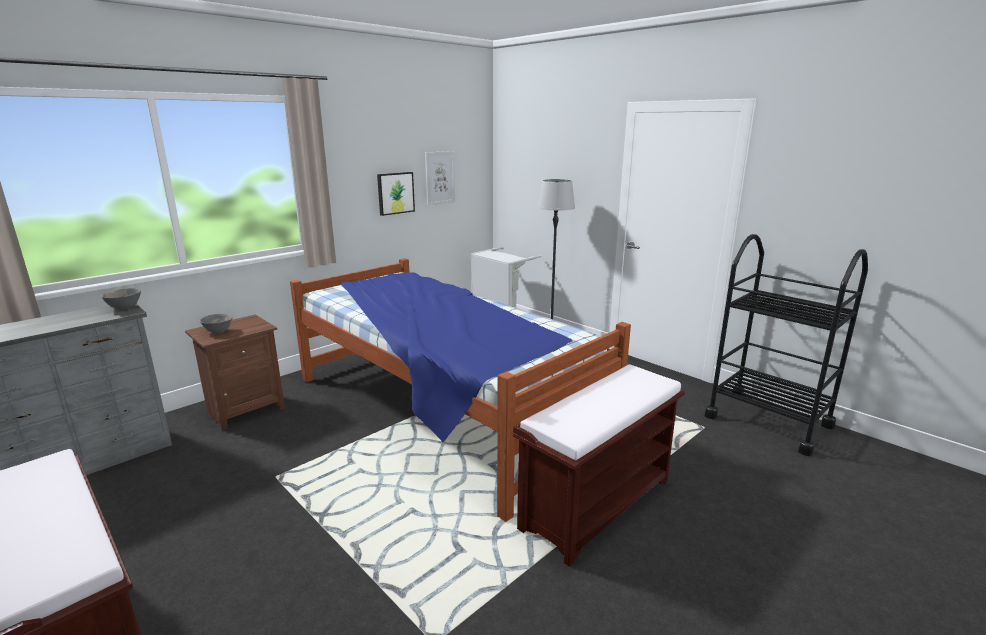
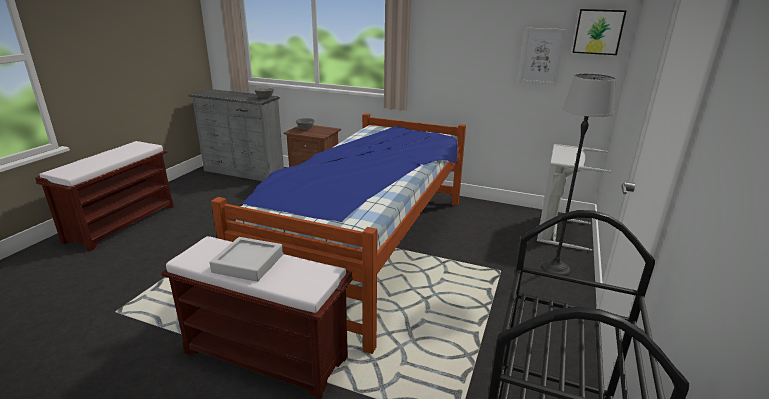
camera: 65 degrees right, 5 degrees up
picture [377,172,415,216] -> picture moved to [572,9,627,55]
none -> grey tray [209,237,283,282]

